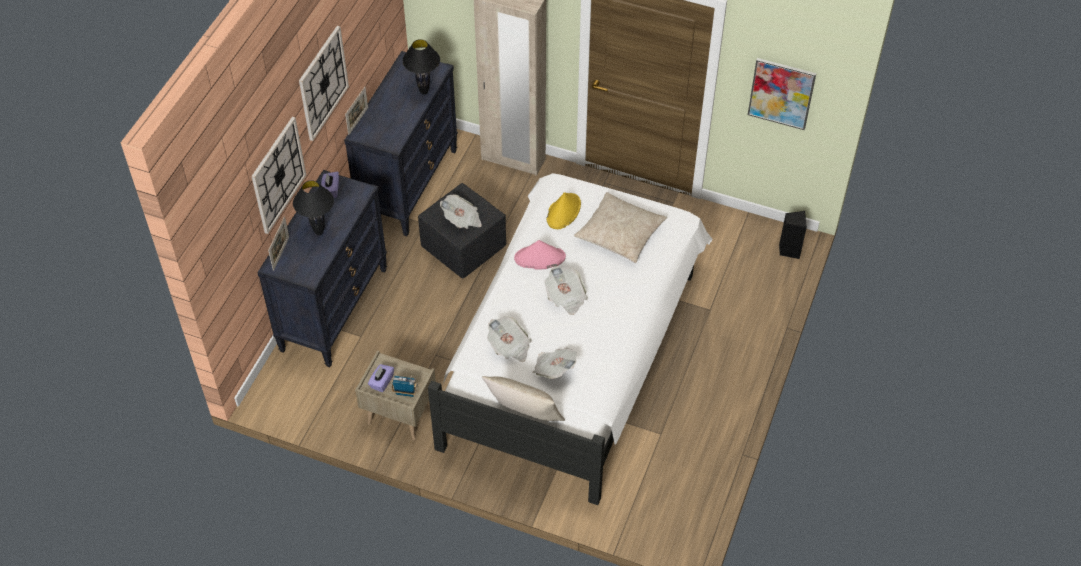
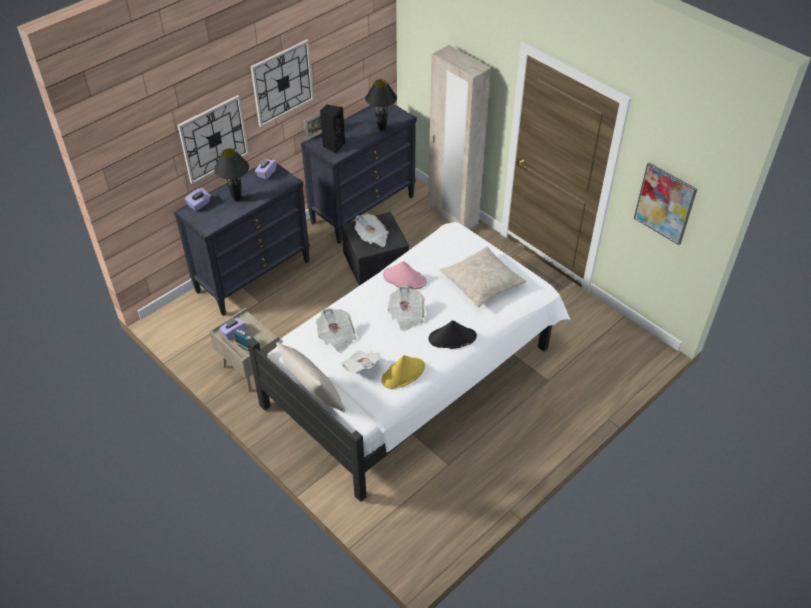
camera: 25 degrees right, 5 degrees down
picture frame [268,216,289,271] -> purple tissue box [185,188,211,211]
yellow hat [546,192,581,229] -> yellow hat moved to [382,355,425,389]
black speaker [779,211,807,259] -> black speaker moved to [320,104,345,153]
none -> black hat [428,320,477,349]

